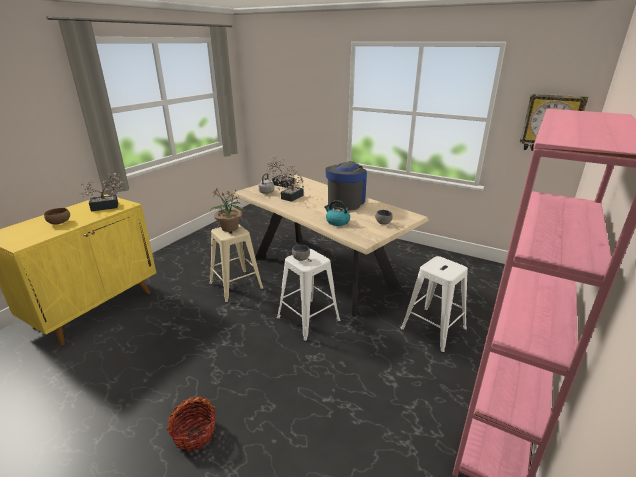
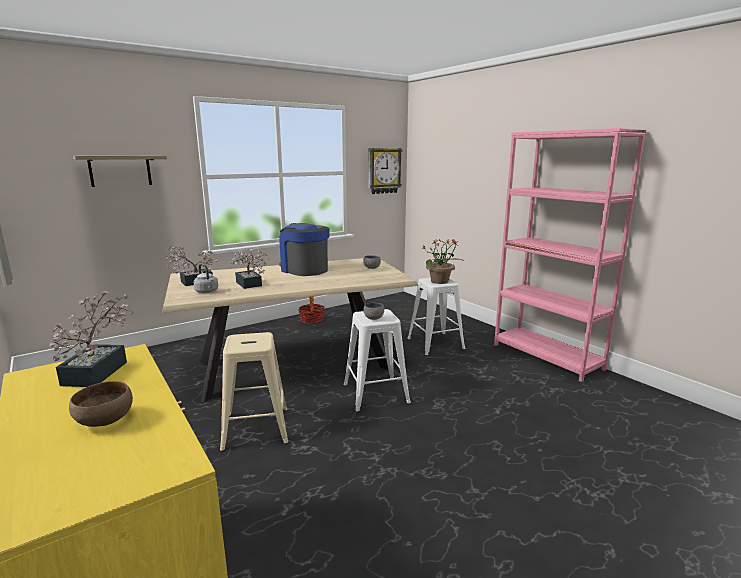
camera: 65 degrees left, 10 degrees down
basket [166,396,215,452] -> basket moved to [298,296,325,324]
potted plant [210,187,244,232] -> potted plant moved to [422,239,462,284]
kettle [324,200,350,226] -> none
none -> shelf [73,155,167,187]

